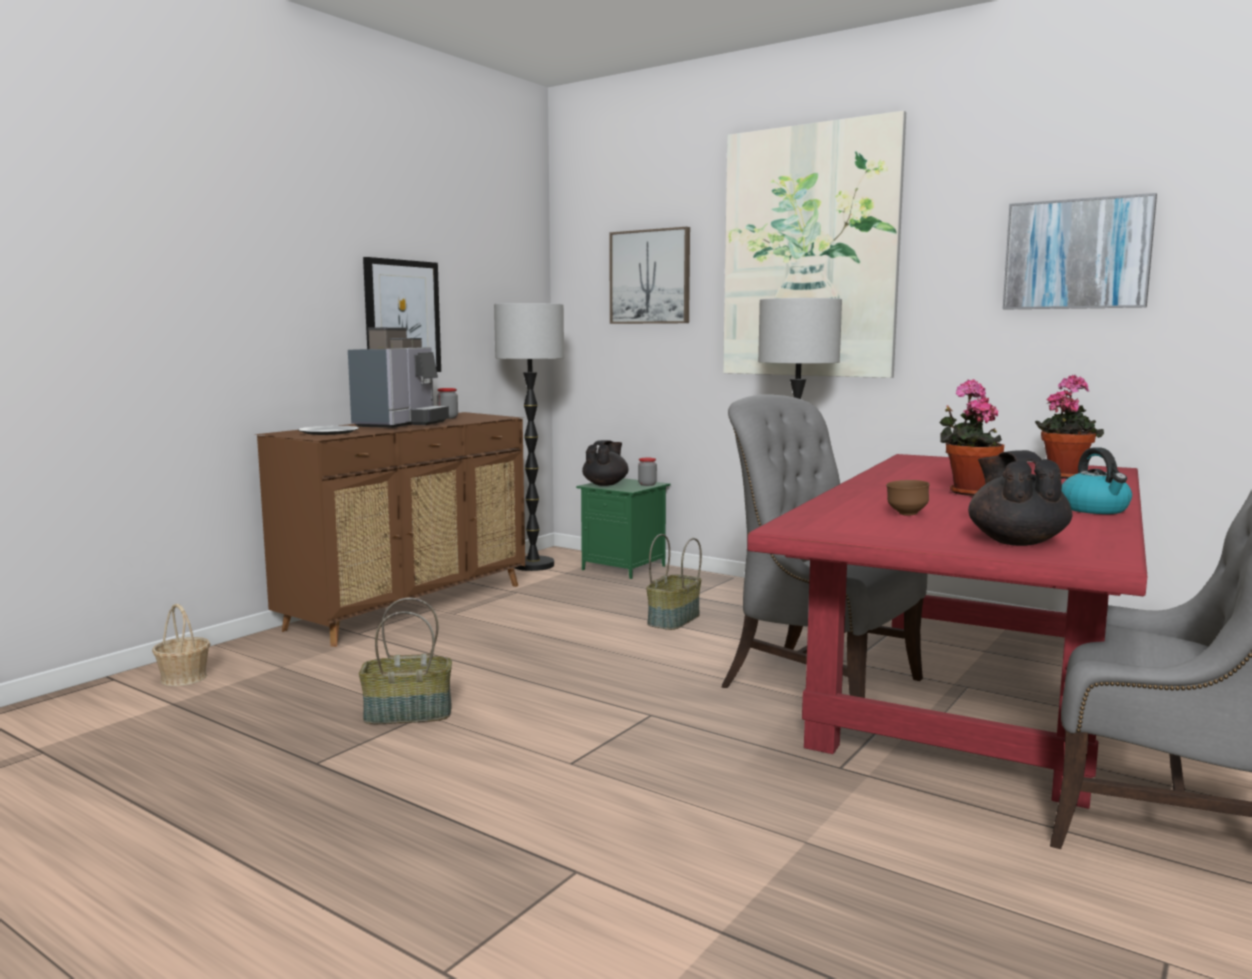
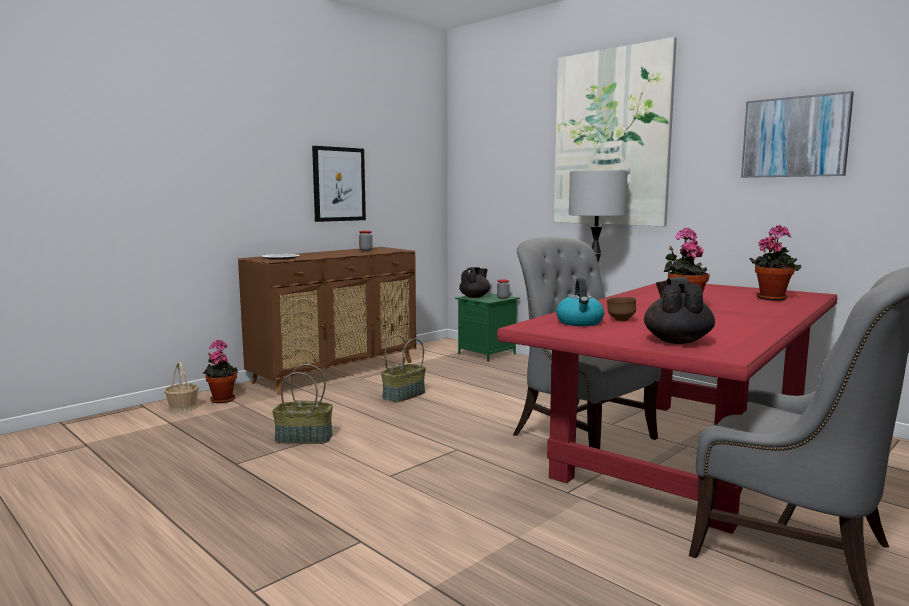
camera: 10 degrees right, 0 degrees up
coffee machine [348,327,449,428] -> none
floor lamp [494,303,564,571] -> none
picture [609,227,690,324] -> none
basket [646,534,702,630] -> basket moved to [381,335,426,402]
kettle [1061,447,1132,514] -> kettle moved to [556,278,604,326]
none -> potted plant [203,340,238,403]

